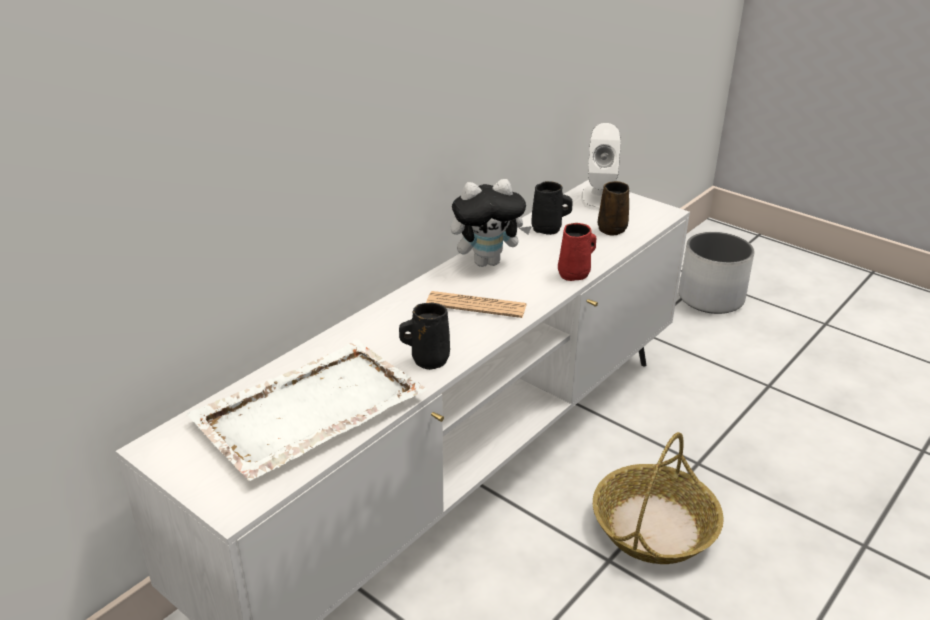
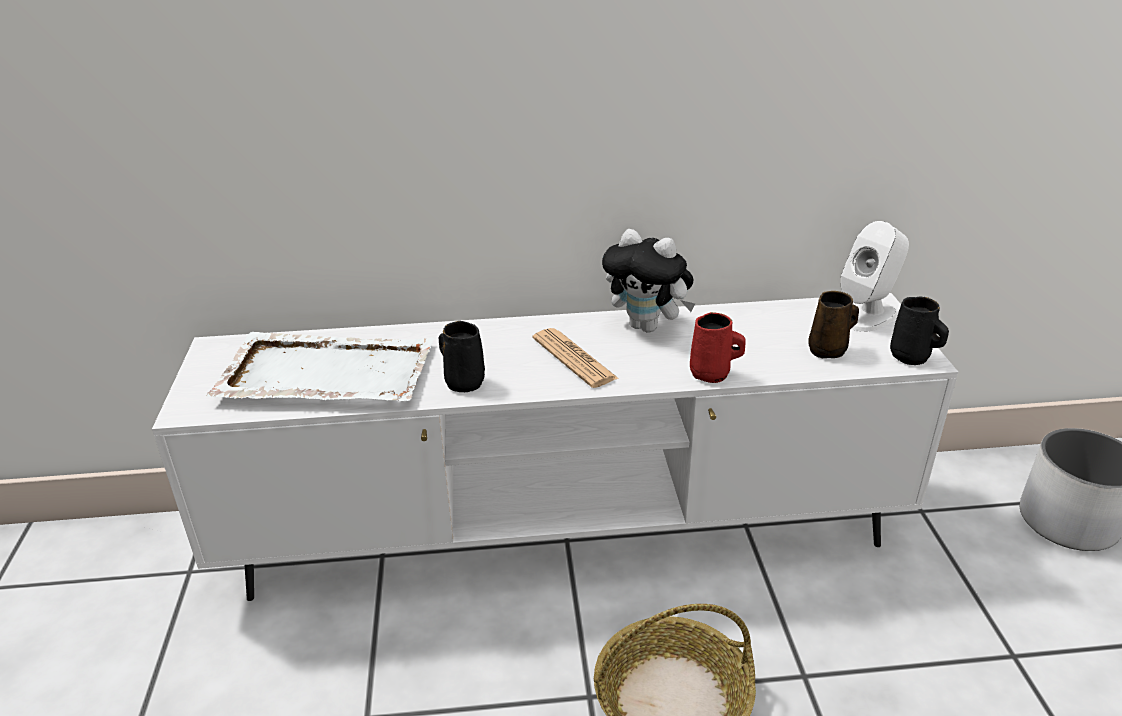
camera: 45 degrees right, 0 degrees up
black mug [531,181,573,235] -> black mug moved to [890,297,949,365]

